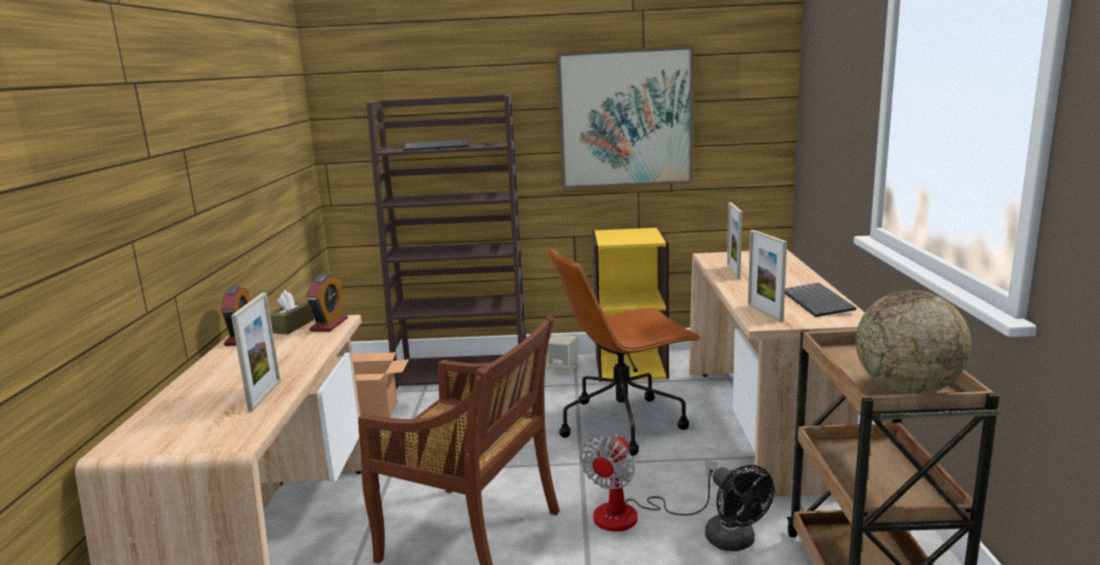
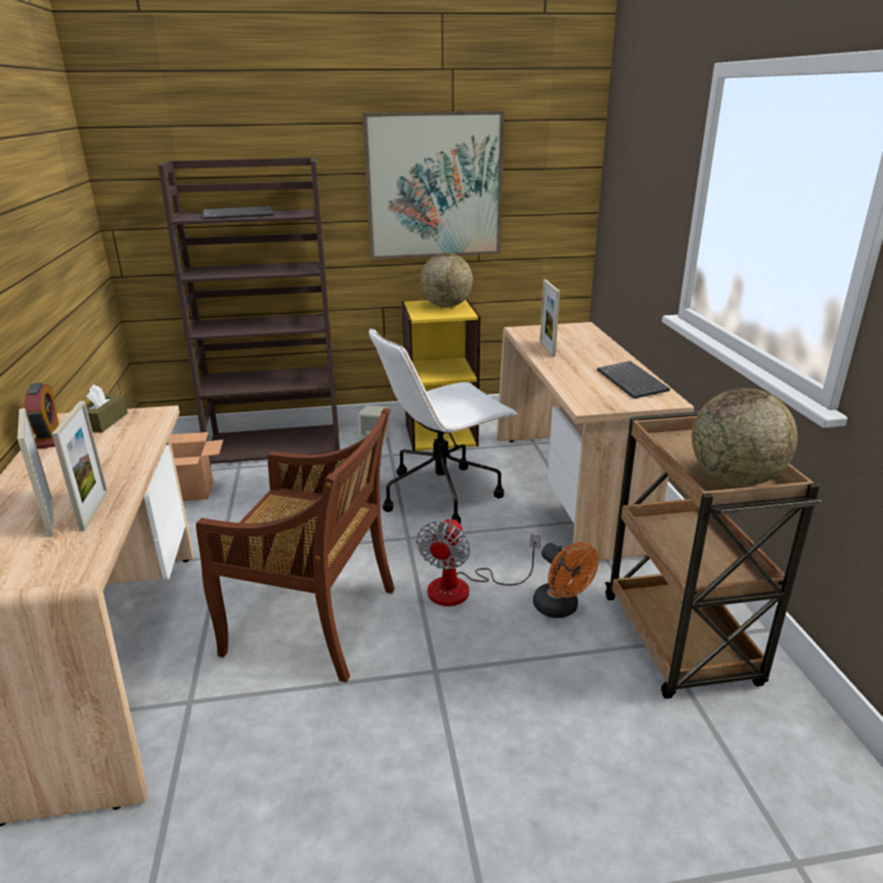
camera: 10 degrees left, 10 degrees up
alarm clock [306,274,348,332] -> none
brown office chair [549,248,701,456] -> white office chair [369,328,518,524]
black fan [705,465,774,551] -> orange fan [533,542,599,618]
picture frame [748,230,787,322] -> picture frame moved to [17,408,54,538]
none -> globe [420,253,473,307]

